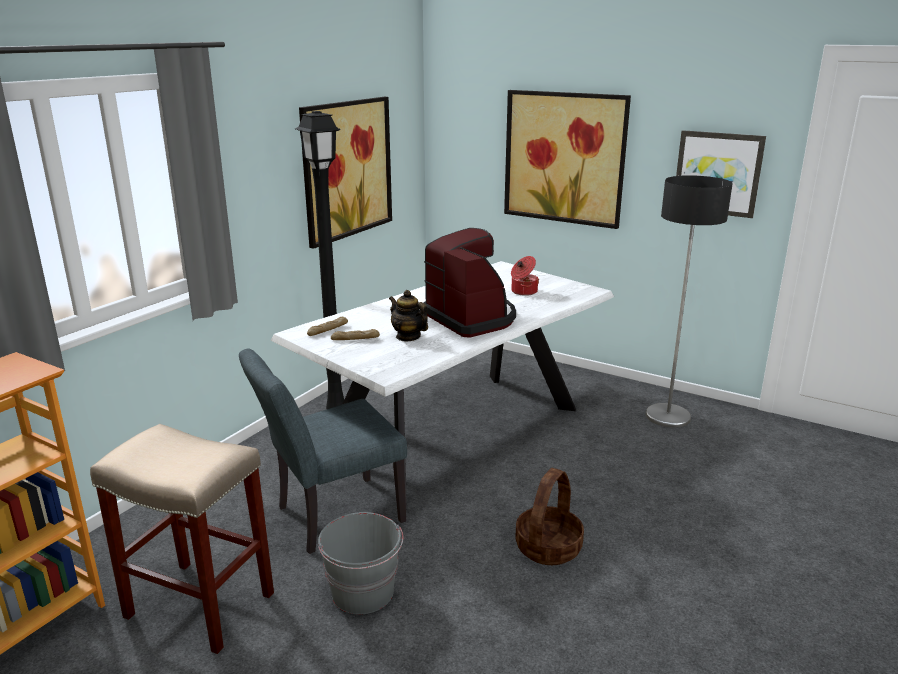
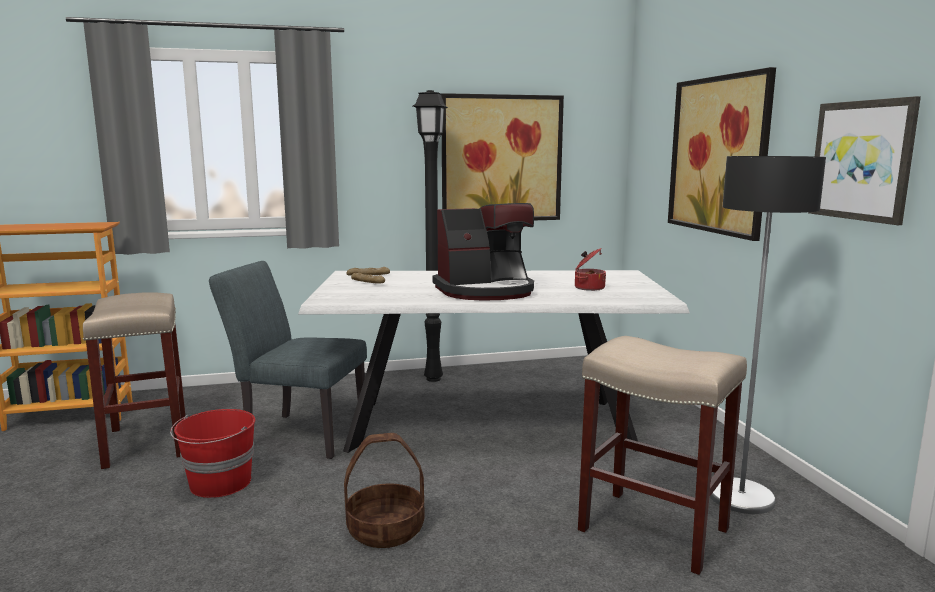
camera: 45 degrees right, 10 degrees down
grey bucket [318,512,403,614] -> red bucket [170,409,255,498]
teapot [389,290,428,341] -> none
coffee machine [424,228,516,338] -> coffee machine turned 60 degrees clockwise [433,203,534,300]
none -> beige stool [578,336,747,575]

